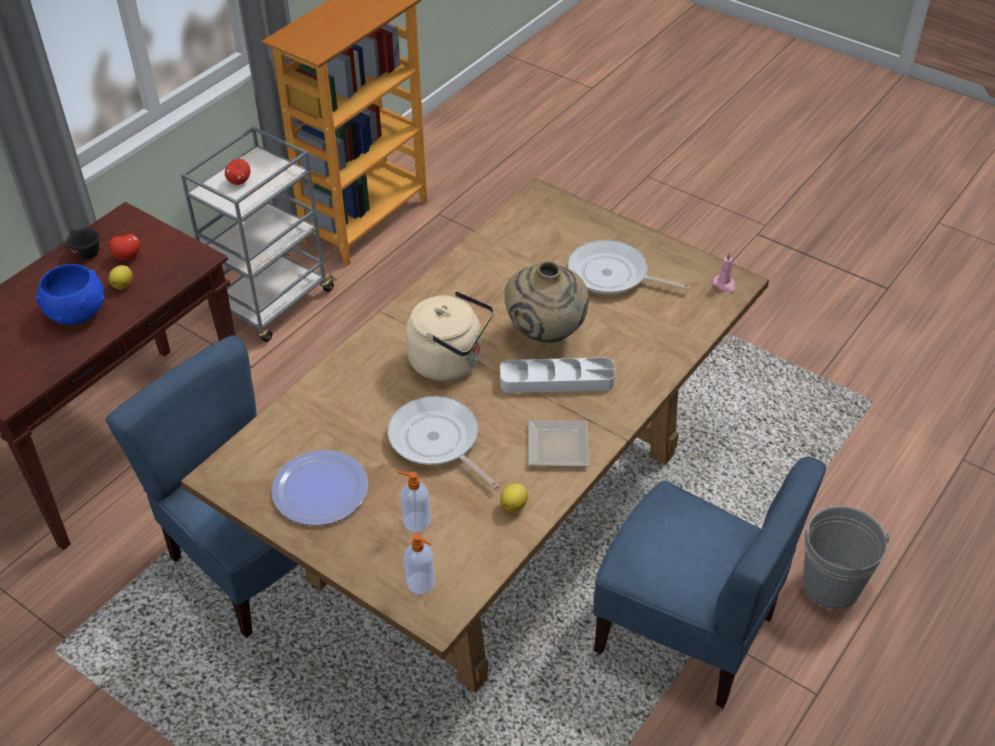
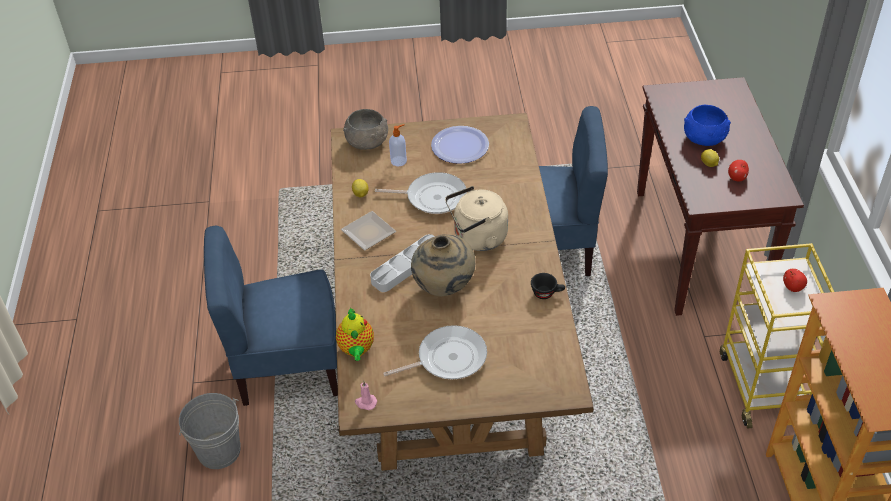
camera: 140 degrees right, 0 degrees up
black cup [67,228,100,259] -> black cup moved to [531,273,565,299]
grey cart [181,126,337,342] -> yellow cart [720,243,834,429]
soap dispenser [404,533,435,594] -> grey bowl [343,109,388,150]
none -> teapot [336,307,374,361]

